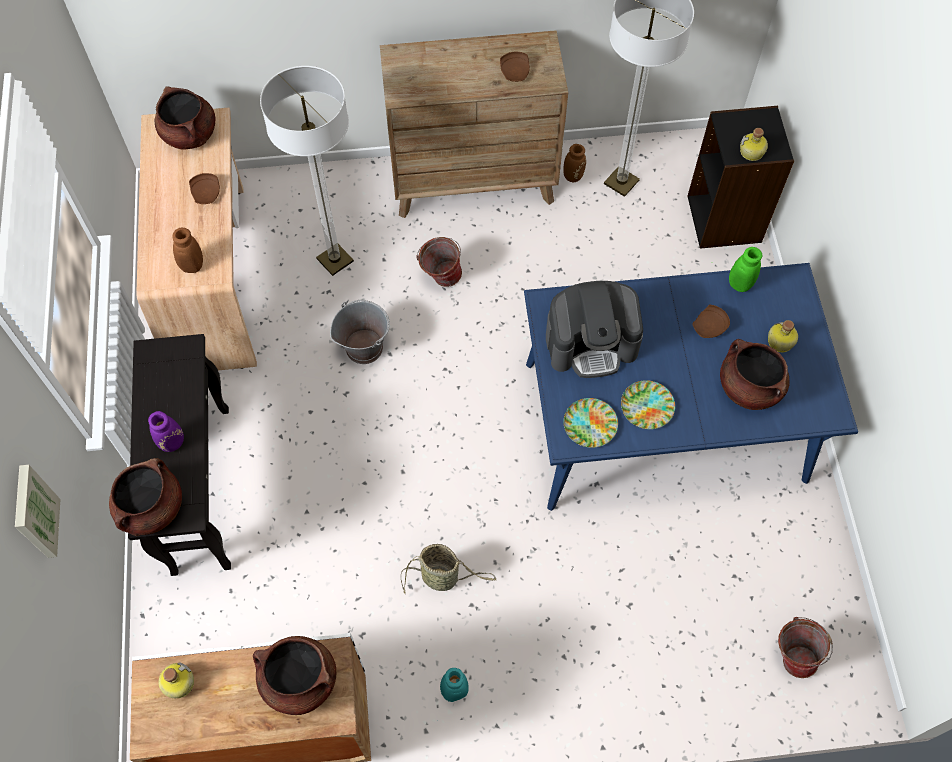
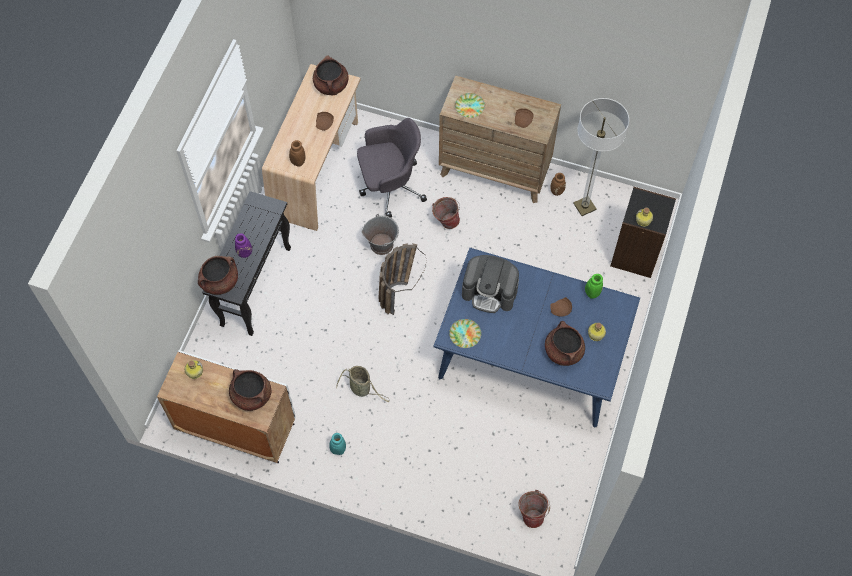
camera: 25 degrees right, 0 degrees up
picture [15,465,60,558] -> none
floor lamp [260,66,354,276] -> grey office chair [357,118,427,218]
plate [621,380,675,429] -> plate moved to [455,93,485,118]
none -> basket [379,243,426,315]

